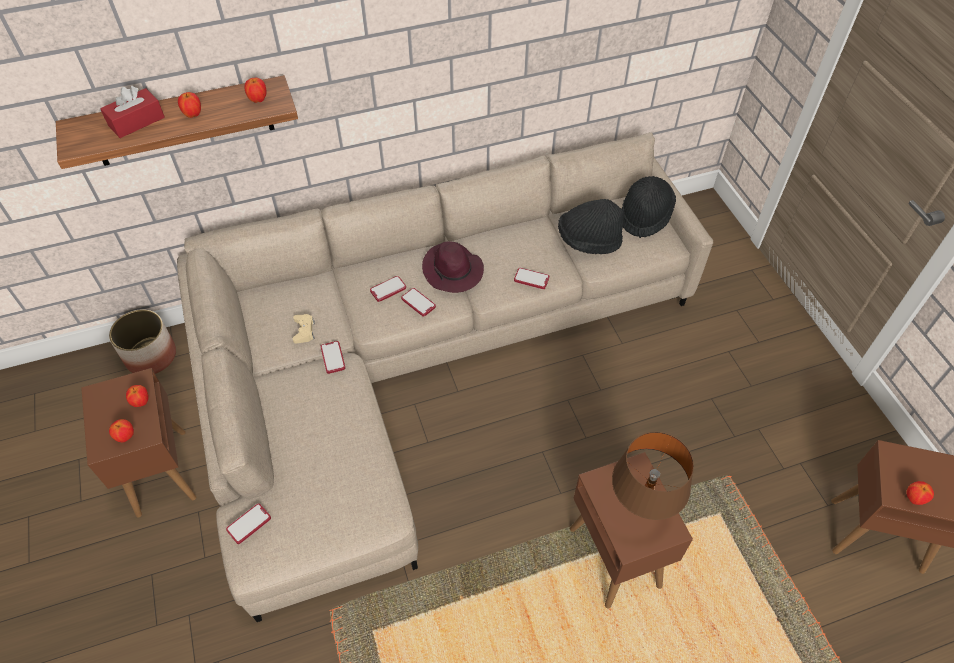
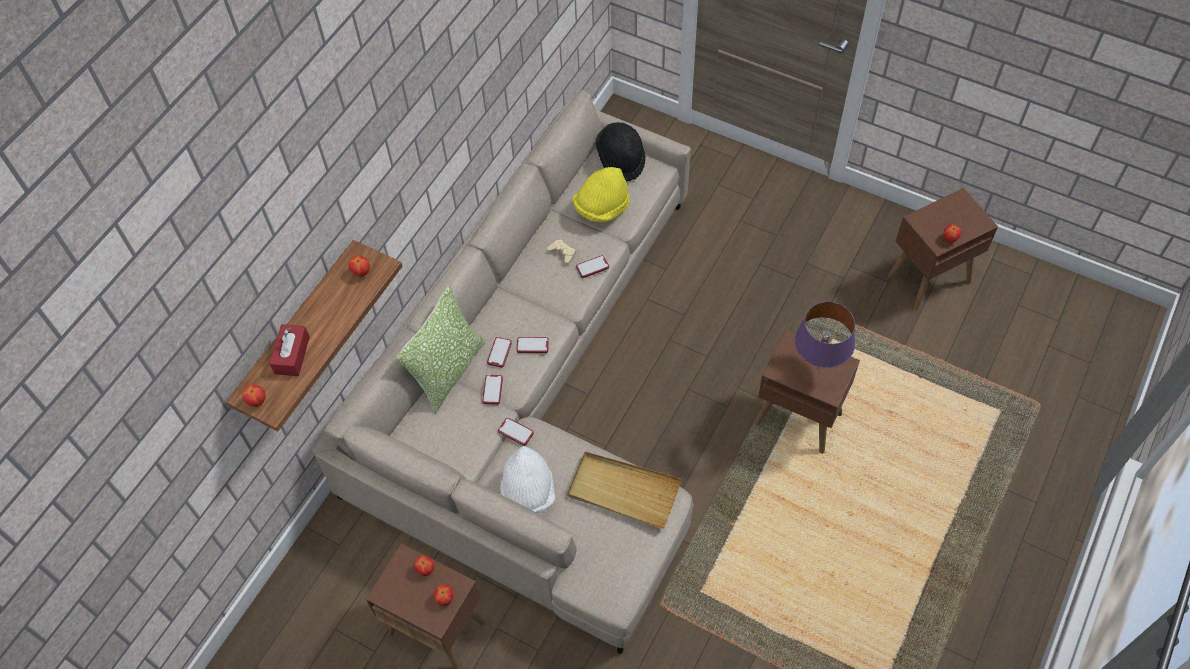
camera: 40 degrees left, 5 degrees up
planter [109,309,176,374] -> none
apple [178,92,201,118] -> apple moved to [242,385,266,407]
phone [226,503,271,544] -> phone moved to [482,375,503,405]
beige game controller [292,314,315,344] -> beige game controller moved to [547,239,576,265]
purple hat [422,242,484,293] -> none
black hat [558,199,624,254] -> yellow hat [573,167,630,222]
brown table lamp [612,432,694,520] -> purple table lamp [795,302,855,369]
none -> pillow [396,286,485,414]
none -> white hat [500,446,556,514]
none -> beige tray [567,452,681,529]

